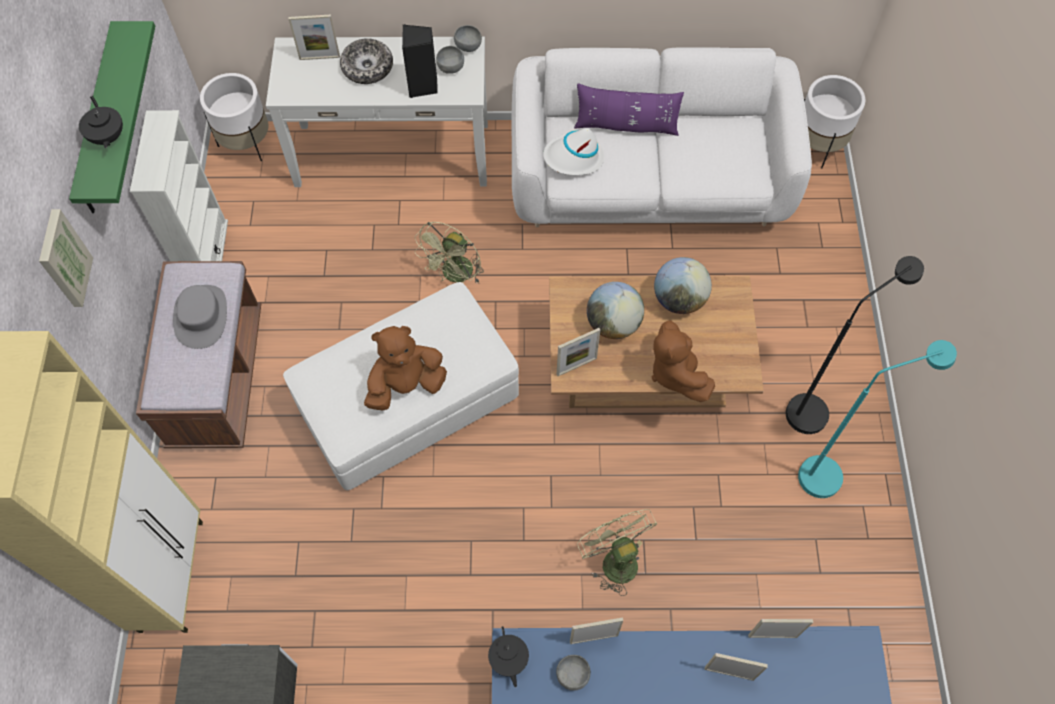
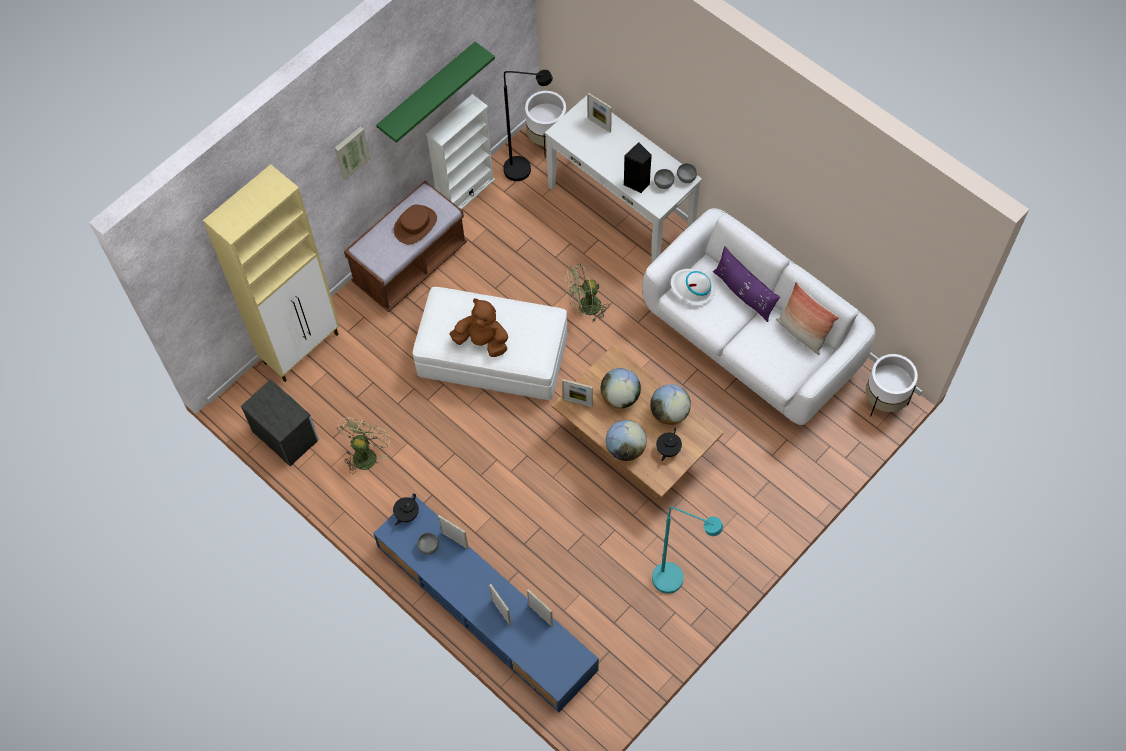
camera: 45 degrees right, 0 degrees up
black teapot [79,96,123,148] -> black teapot moved to [656,428,682,461]
grey hat [173,285,227,349] -> brown hat [394,205,437,244]
bowl [340,38,393,84] -> none
green fan [577,509,658,596] -> green fan moved to [337,417,391,474]
brown plush toy [652,320,715,402] -> globe [606,420,647,461]
black floor lamp [786,256,924,434] -> black floor lamp moved to [503,70,553,181]
none -> pillow [776,282,839,355]

